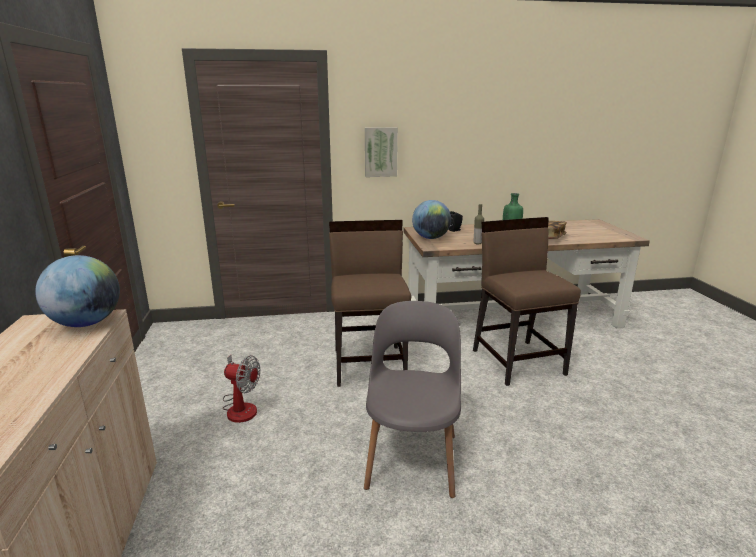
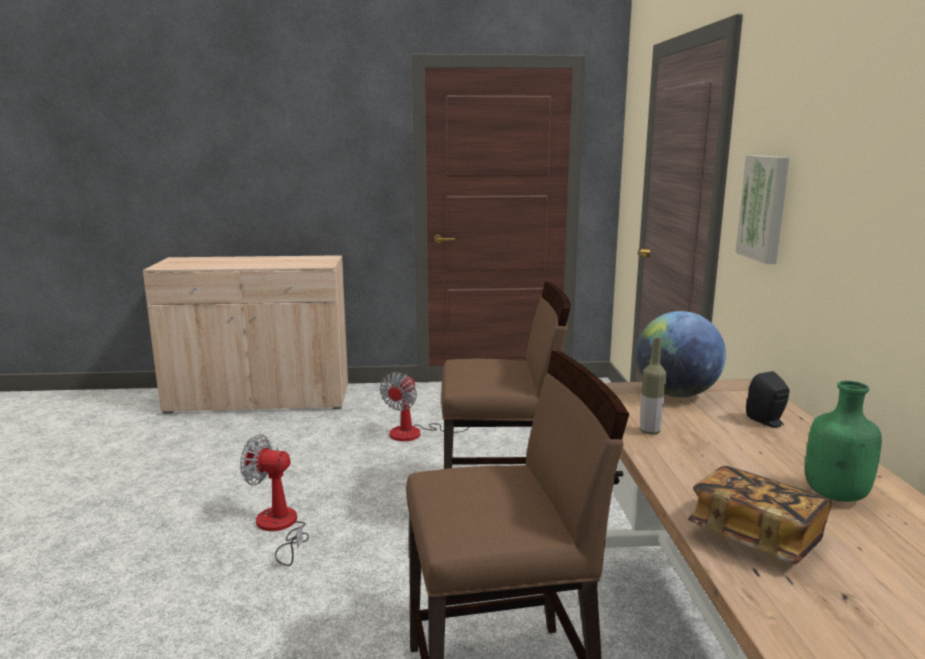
camera: 95 degrees right, 5 degrees down
globe [35,255,120,327] -> none
grey chair [364,301,461,498] -> fan [240,434,309,566]

